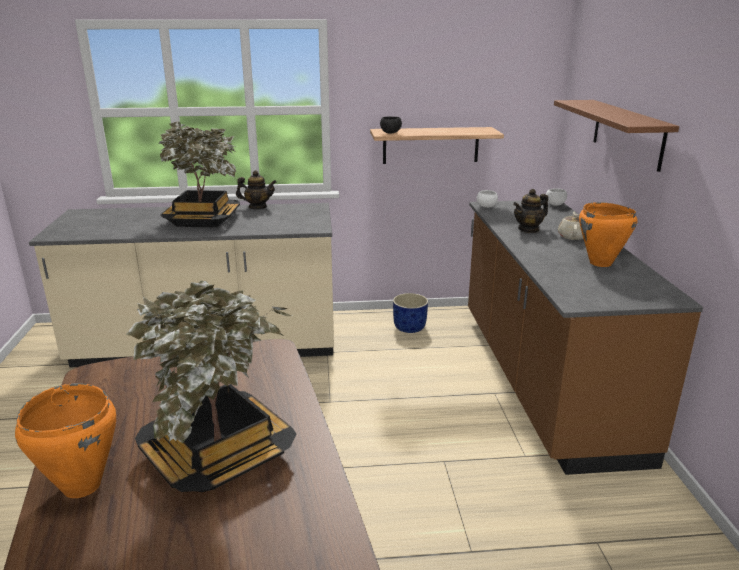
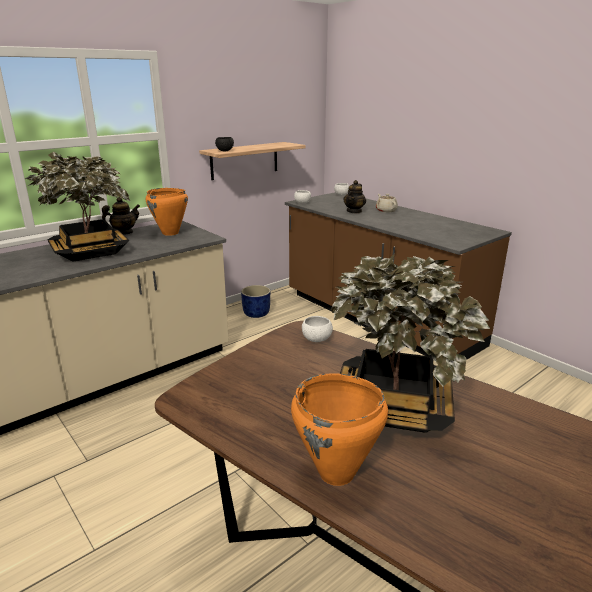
camera: 35 degrees left, 0 degrees up
brown shelf [554,100,679,172] -> none
orange cooking pot [579,202,637,267] -> orange cooking pot moved to [146,188,188,236]
none -> white bowl [302,316,333,342]

